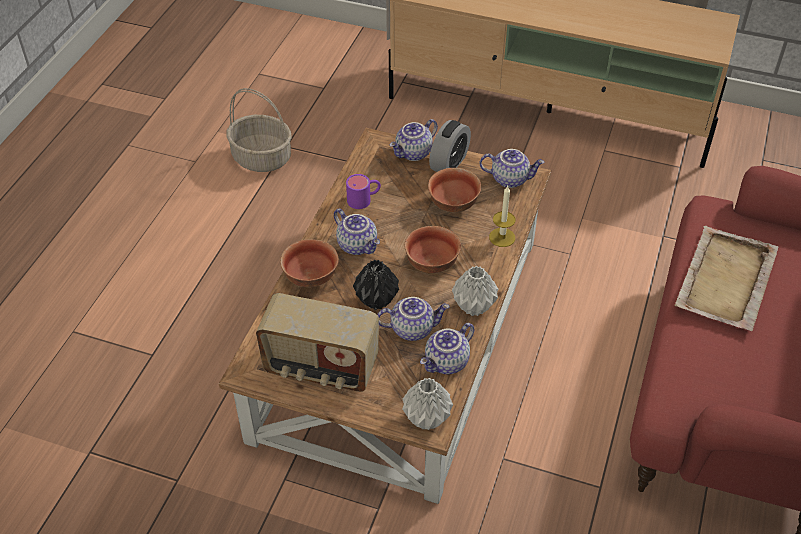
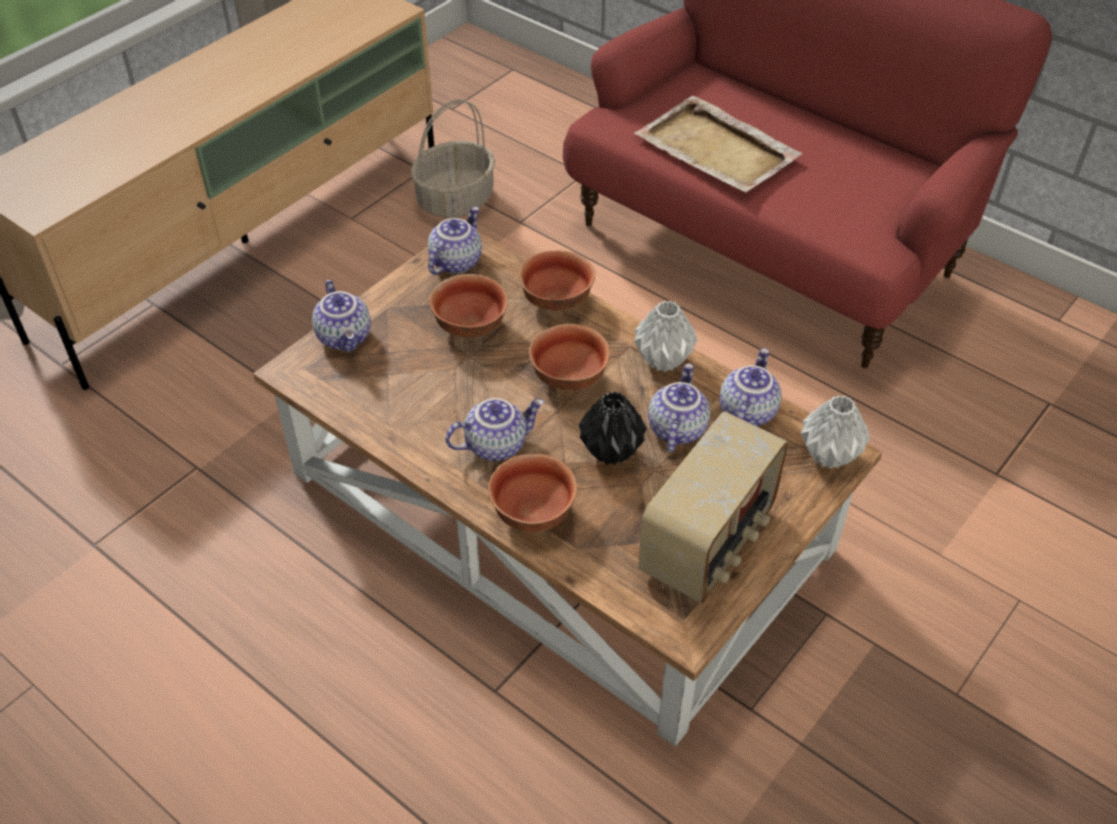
camera: 70 degrees left, 0 degrees up
basket [226,88,291,172] -> basket moved to [410,99,495,218]
purple mug [346,174,381,209] -> none
teapot [420,323,474,374] -> teapot turned 135 degrees counterclockwise [720,348,781,426]
alarm clock [429,120,471,172] -> none
candle [489,186,515,247] -> bowl [519,250,595,311]

